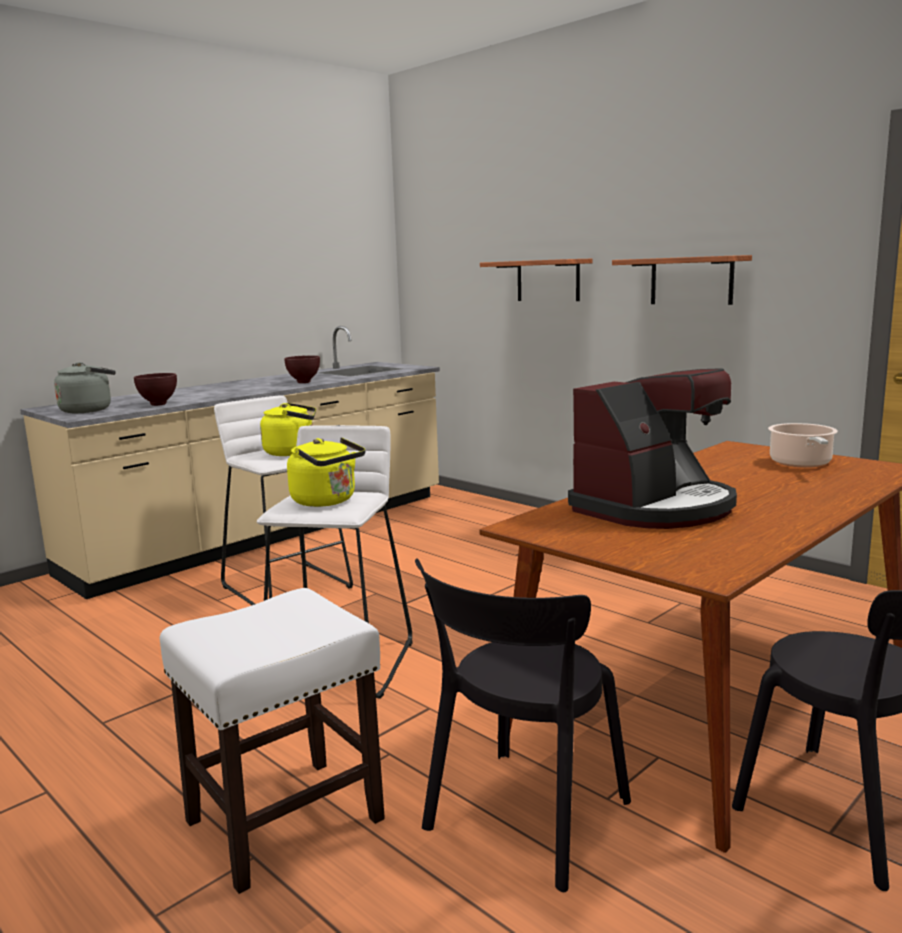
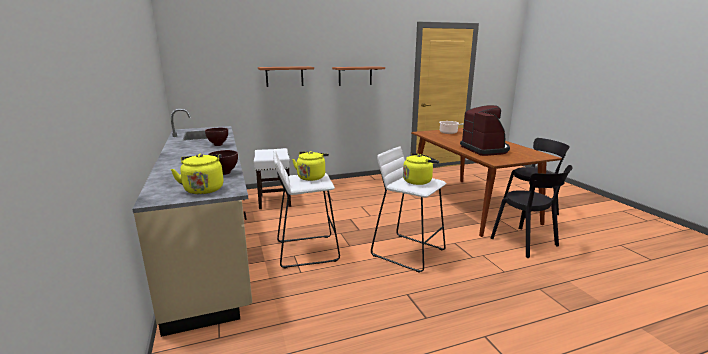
camera: 65 degrees left, 5 degrees up
grey kettle [54,362,116,413] -> yellow kettle [171,154,223,194]
white stool [160,588,385,894] -> white stool moved to [254,148,291,209]

